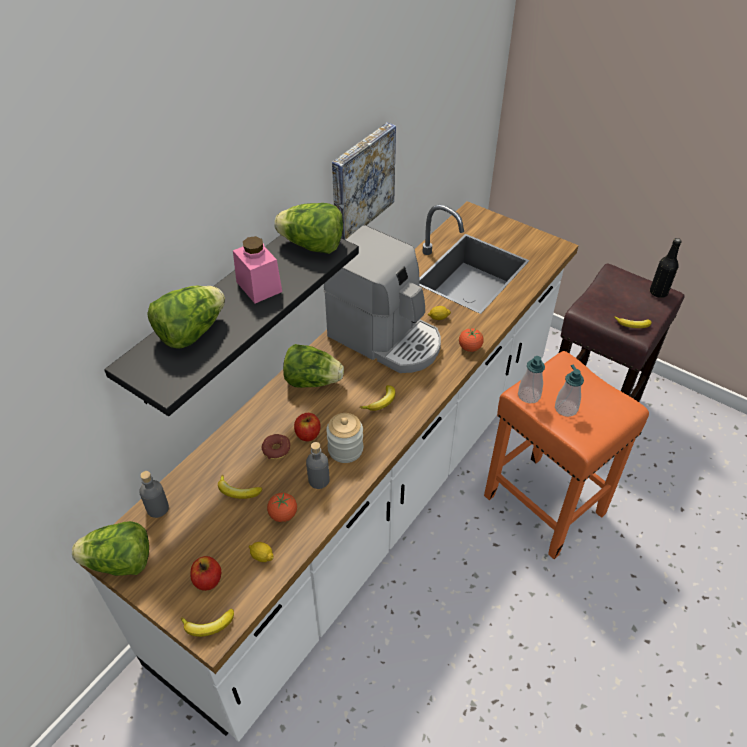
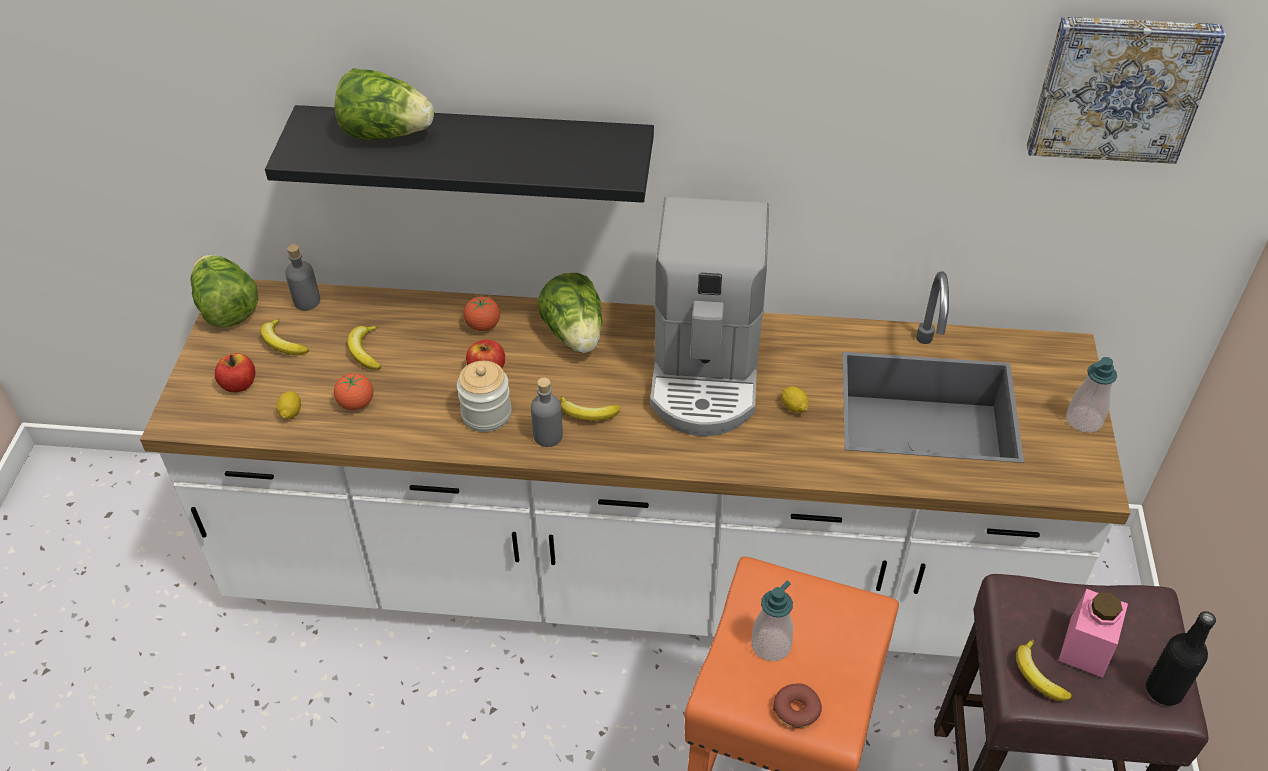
camera: 60 degrees right, 0 degrees up
banana [181,609,234,637] -> banana moved to [261,318,309,355]
pink jar [233,236,282,303] -> pink jar moved to [1059,589,1128,677]
donut [262,434,290,459] -> donut moved to [773,683,822,728]
lettuce [274,203,343,254] -> none
grey bottle [306,442,330,489] -> grey bottle moved to [531,378,563,447]
picture [332,122,396,240] -> picture moved to [1027,16,1226,164]
tomato [459,328,484,352] -> tomato moved to [463,296,500,331]
soap dispenser [518,356,545,403] -> soap dispenser moved to [1066,357,1117,433]

